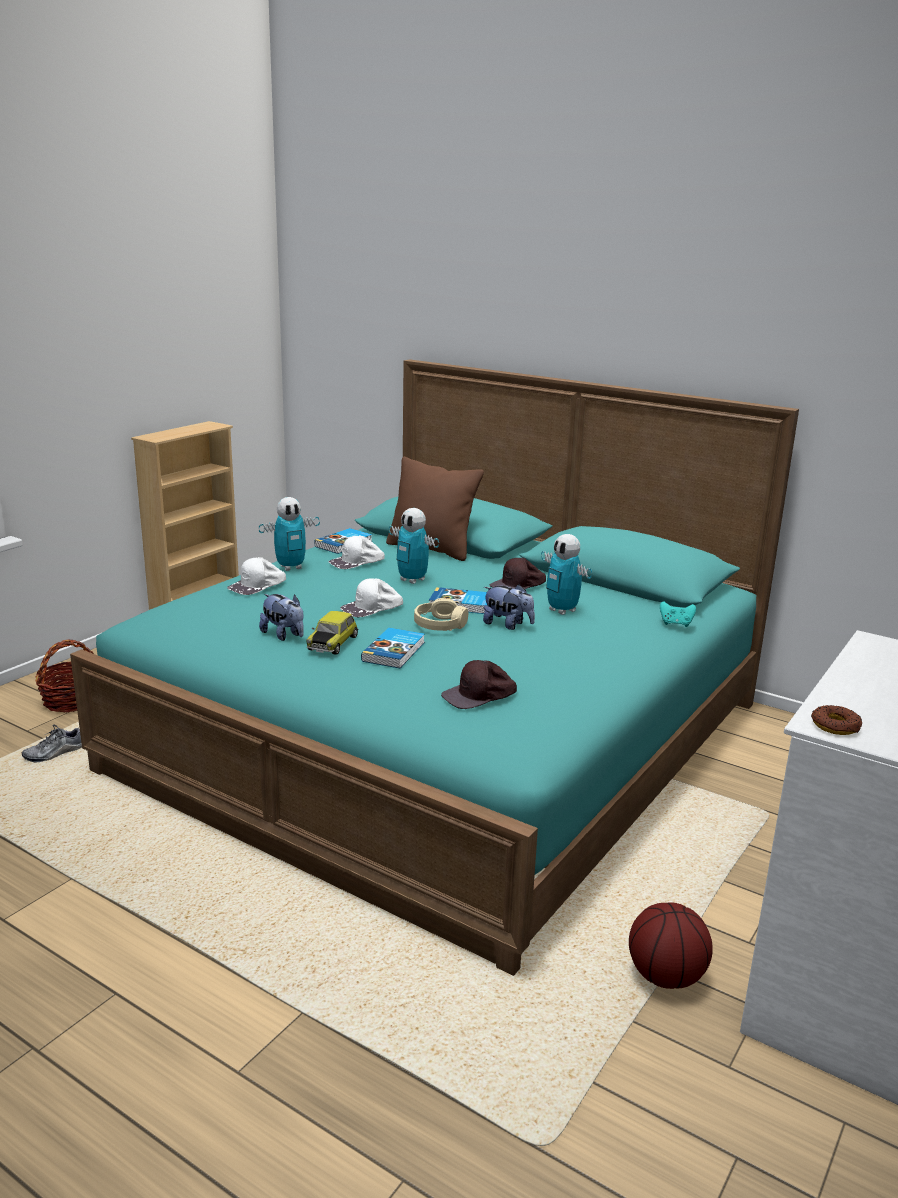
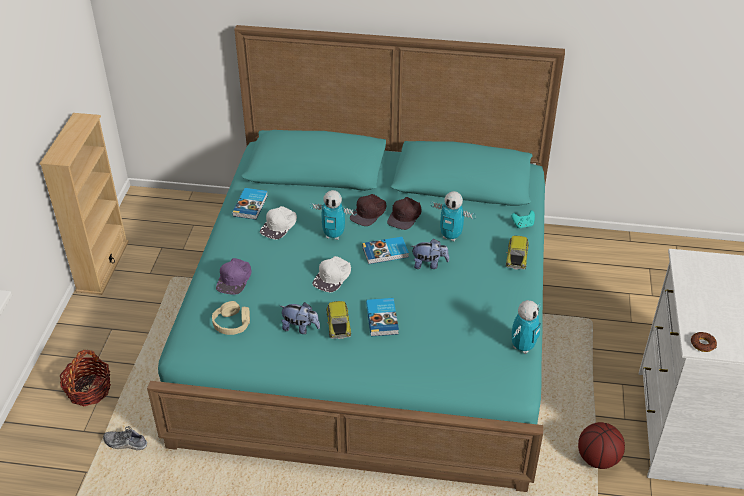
camera: 25 degrees left, 20 degrees up
shoe [22,725,82,763] -> shoe turned 75 degrees clockwise [103,426,147,450]
white cap [227,557,286,595] -> purple cap [216,258,251,295]
toy robot [259,497,320,571] -> toy robot moved to [512,300,541,354]
brown pillow [386,457,484,561] -> none
beige headphones [414,598,468,631] -> beige headphones moved to [212,301,250,335]
brown cap [441,660,517,709] -> brown cap moved to [350,194,386,226]
none -> toy car [506,236,529,270]

